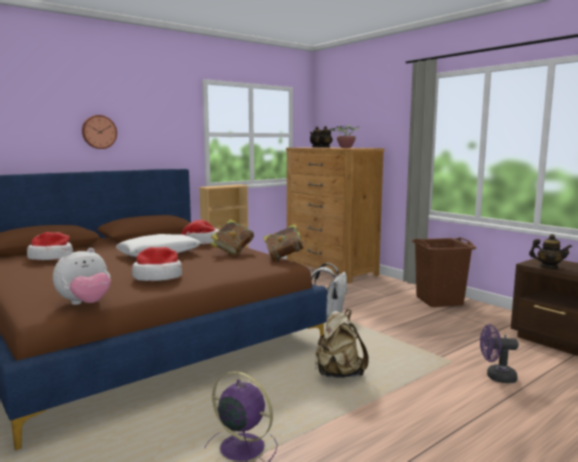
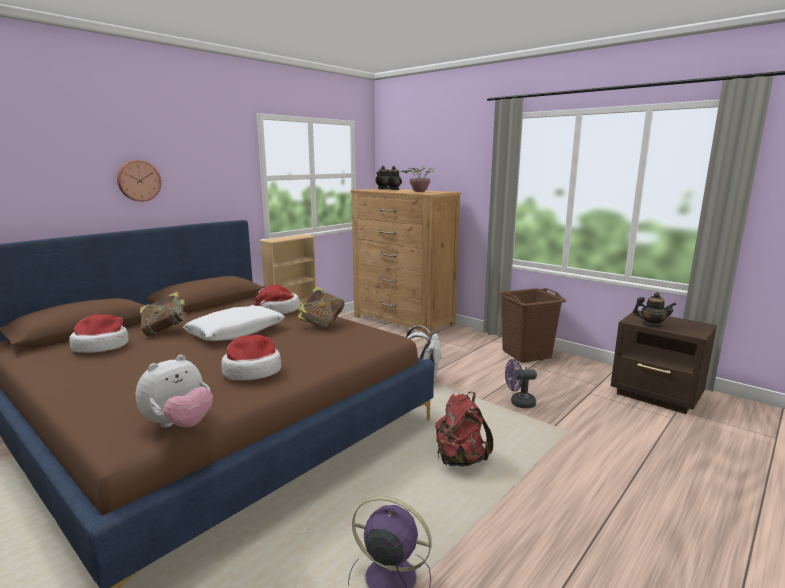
camera: 10 degrees left, 5 degrees up
book [264,224,306,261] -> book moved to [140,292,187,336]
beige backpack [315,309,369,378] -> red backpack [435,391,493,467]
purple fan [480,324,518,383] -> purple fan moved to [505,359,537,408]

